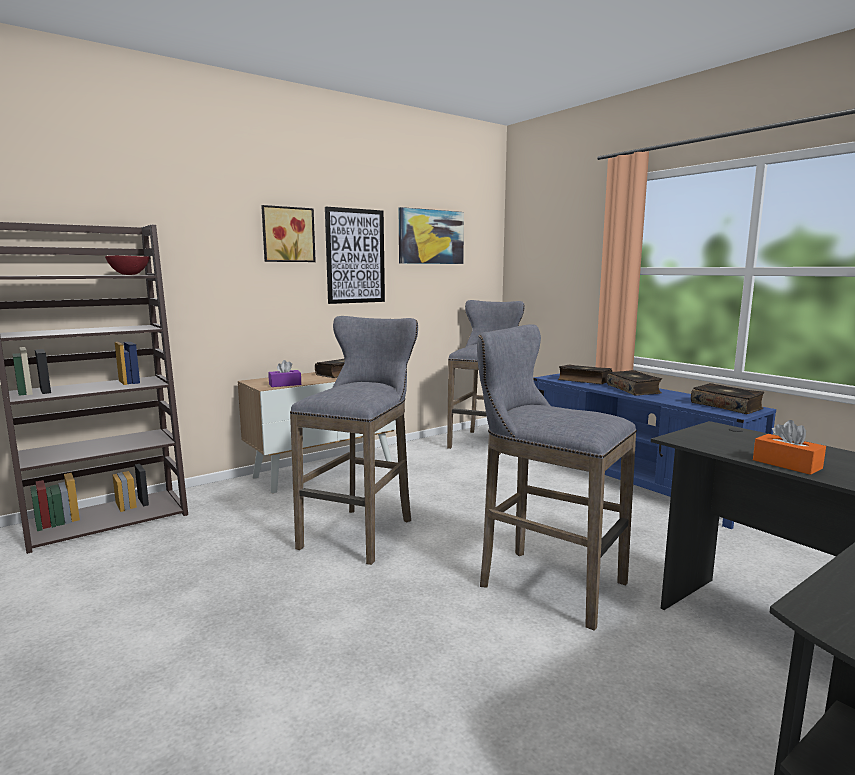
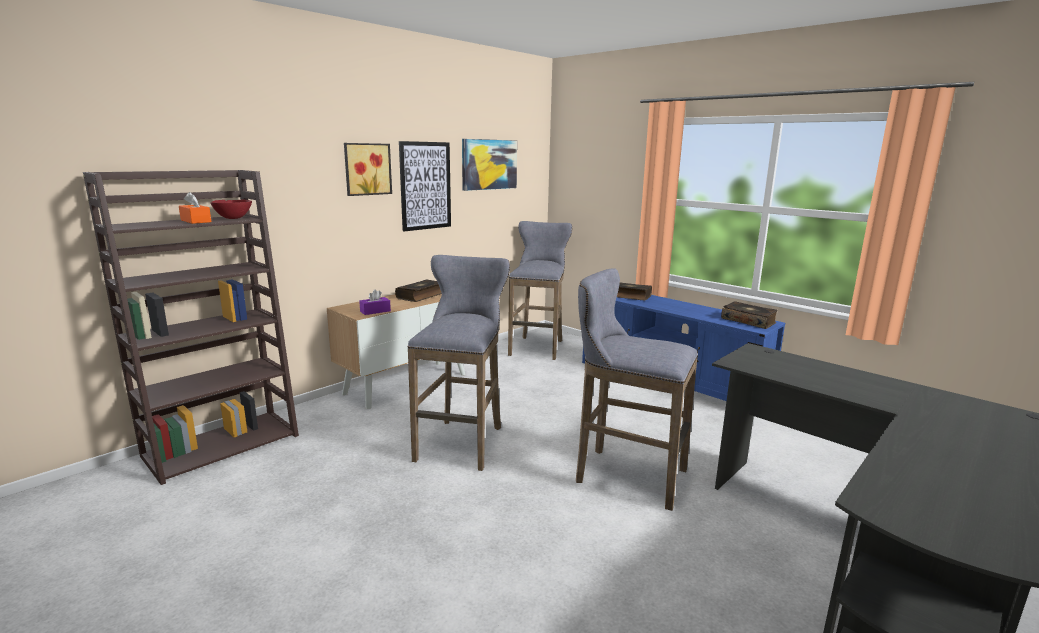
camera: 10 degrees left, 5 degrees up
book [606,370,662,396] -> none
orange tissue box [753,420,826,475] -> orange tissue box moved to [179,192,211,224]

